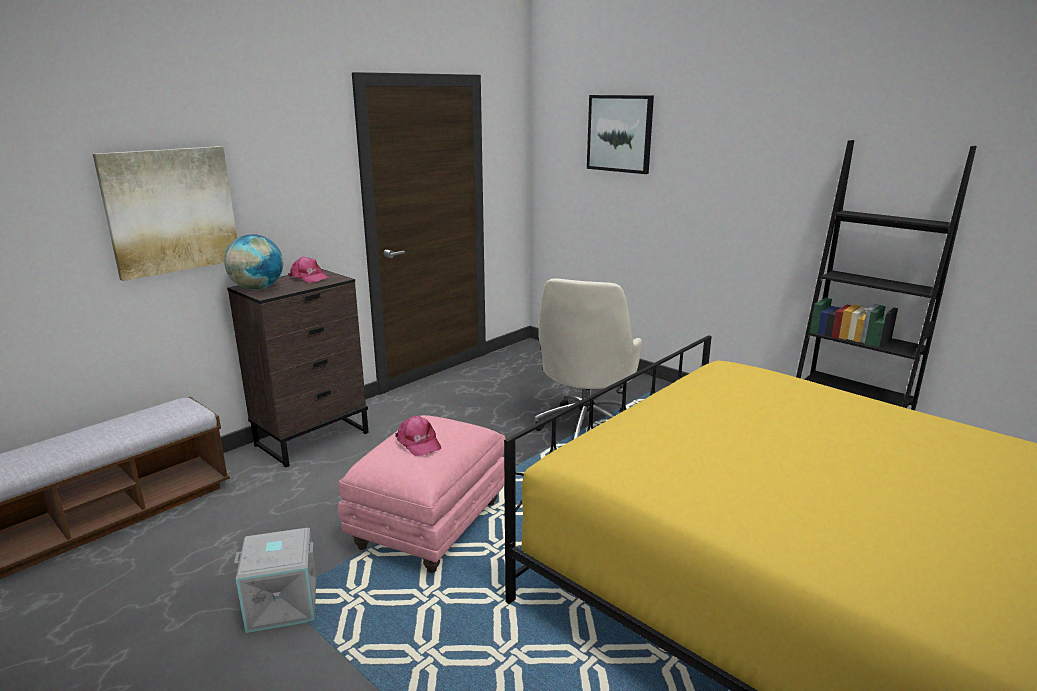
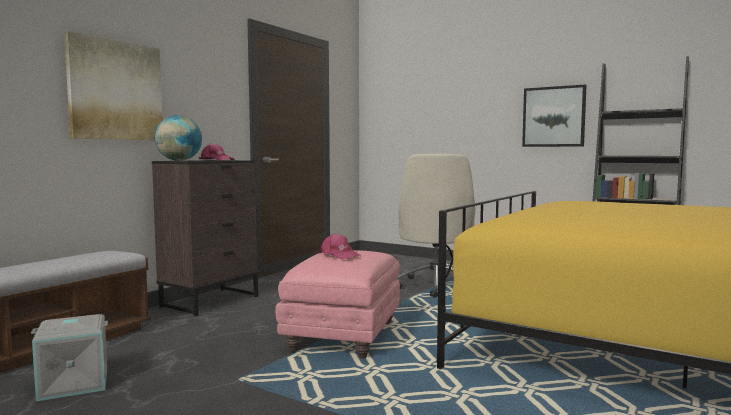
camera: 10 degrees left, 15 degrees down
grey storage box [234,528,316,633] -> grey storage box moved to [31,314,108,401]
picture [587,95,654,174] -> picture moved to [522,84,587,147]

